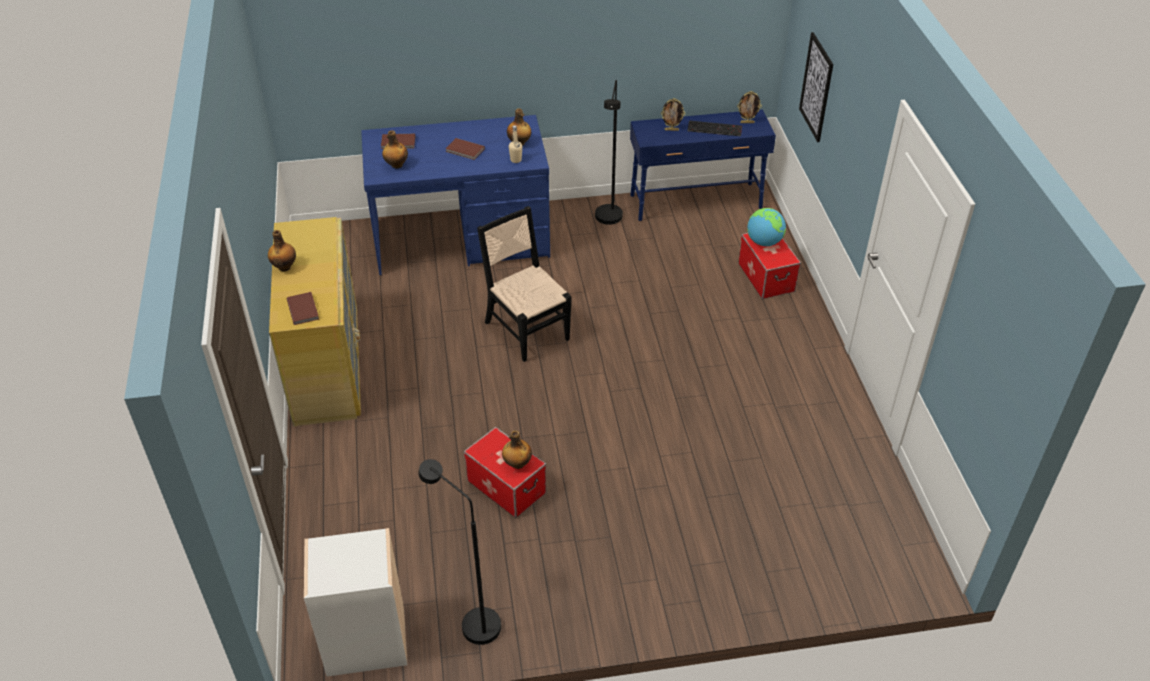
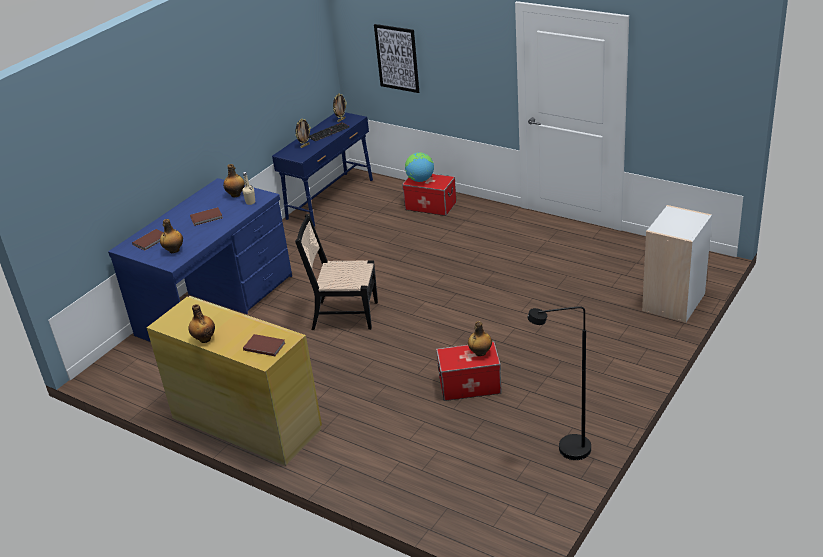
camera: 45 degrees left, 10 degrees down
white bookcase [304,528,407,677] -> white bookcase moved to [642,205,712,323]
black floor lamp [595,80,623,225] -> none

